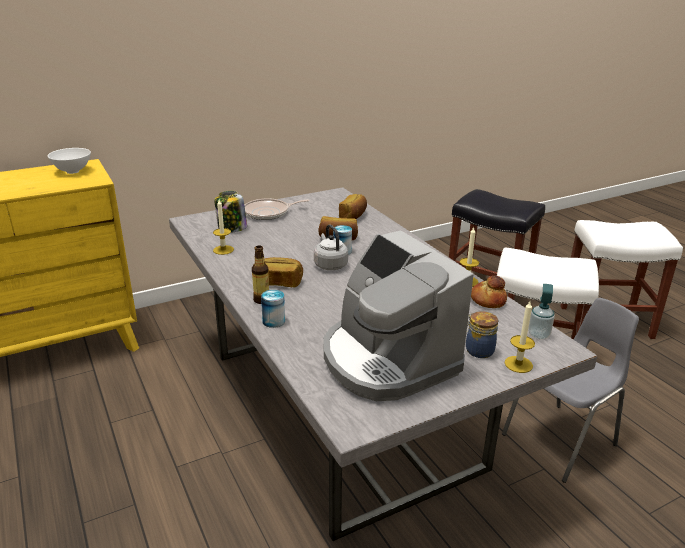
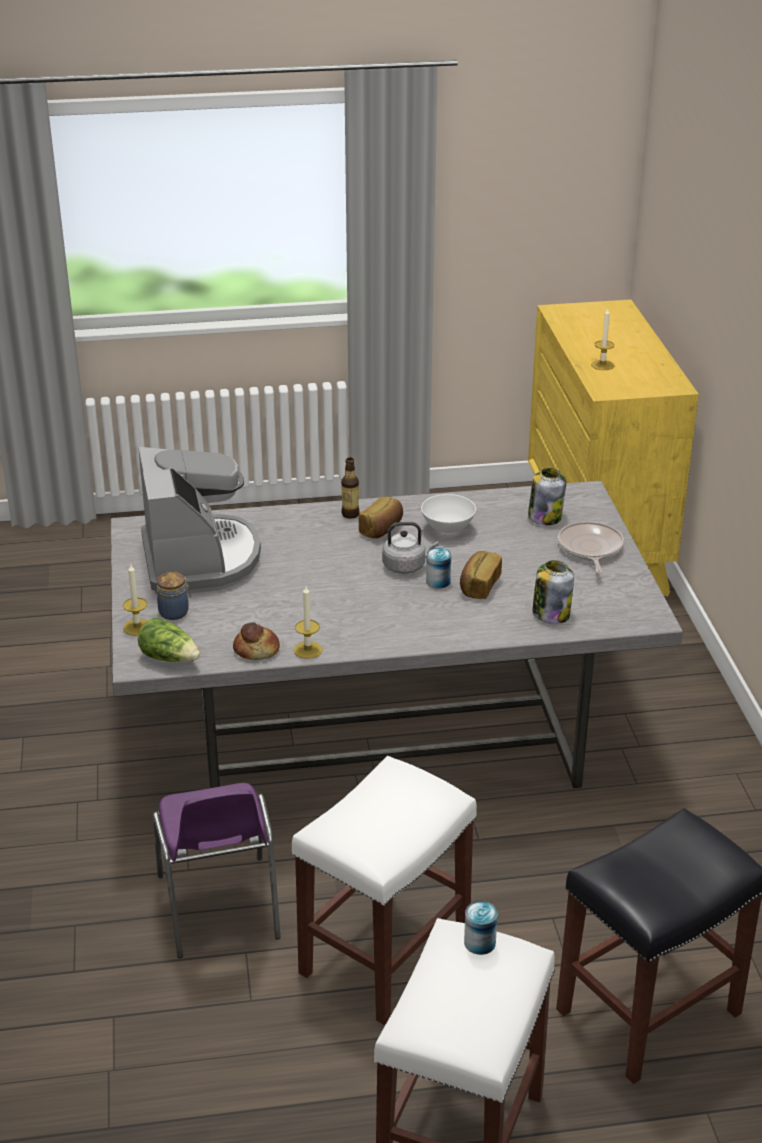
camera: 110 degrees right, 5 degrees up
white bowl [48,148,91,174] -> white bowl moved to [421,494,476,534]
candle [213,199,234,255] -> candle moved to [591,309,614,370]
can [261,290,285,328] -> can moved to [464,901,498,955]
coffee machine [323,230,474,401] -> coffee machine turned 90 degrees clockwise [138,447,261,594]
bread [339,194,367,219] -> jar [533,560,574,624]
grey chair [502,298,639,483] -> purple chair [153,783,281,958]
soap dispenser [528,284,555,340] -> lettuce [138,617,200,662]

